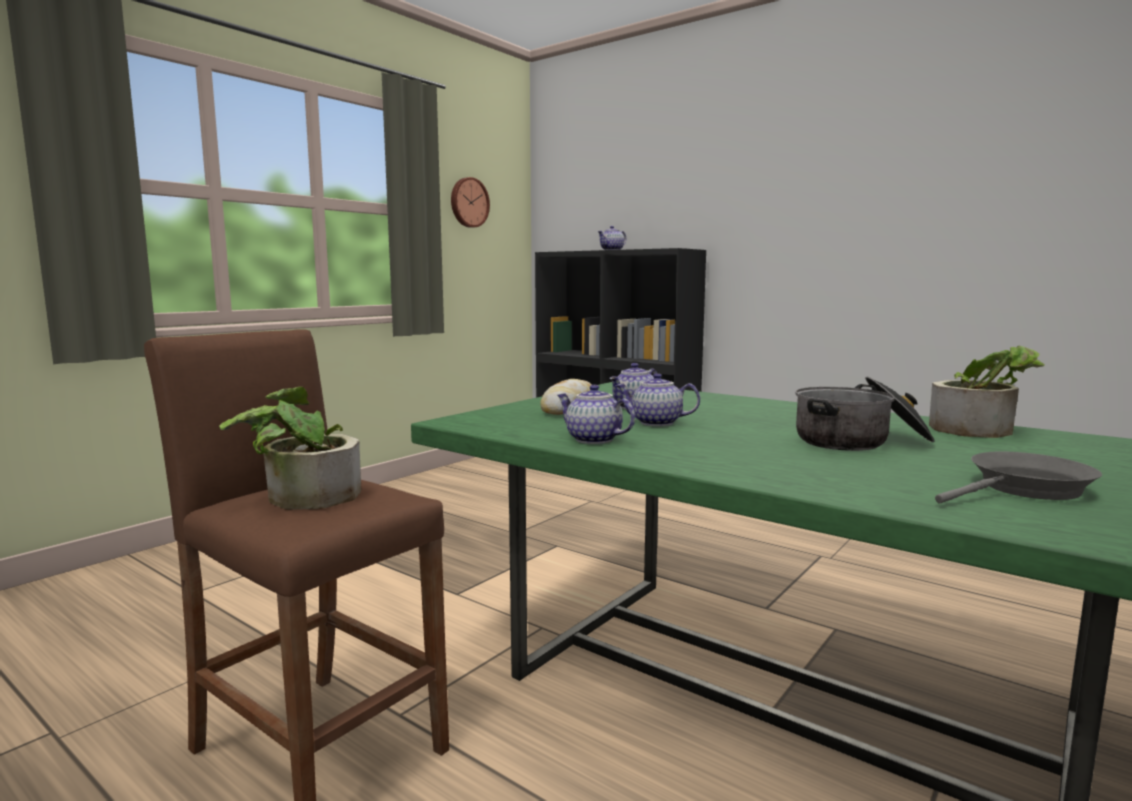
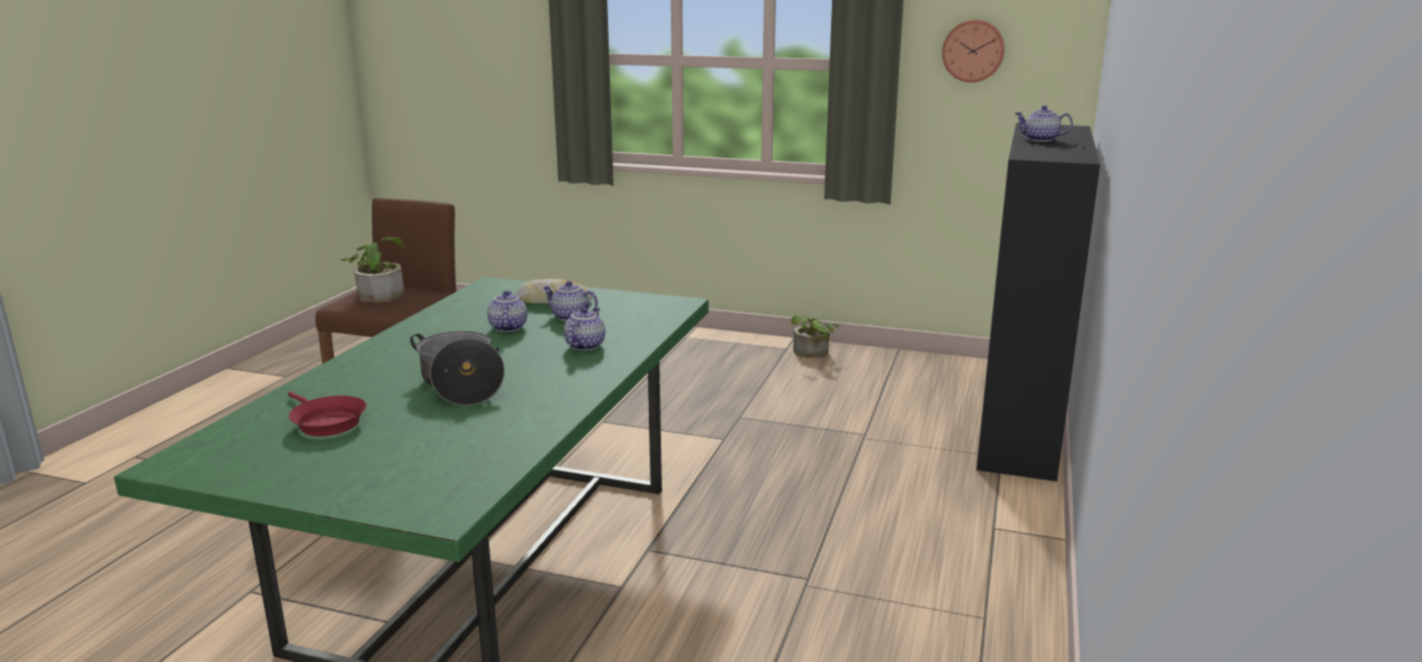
camera: 70 degrees right, 10 degrees up
teapot [557,384,635,444] -> teapot moved to [564,307,605,351]
potted plant [929,346,1045,438] -> potted plant moved to [791,315,839,358]
grey frying pan [935,451,1102,503] -> red frying pan [288,392,366,436]

